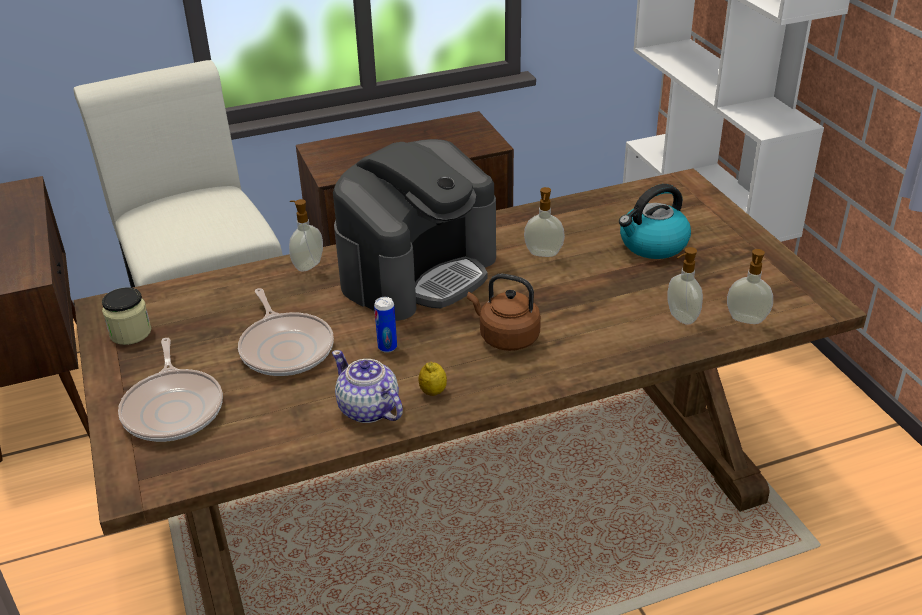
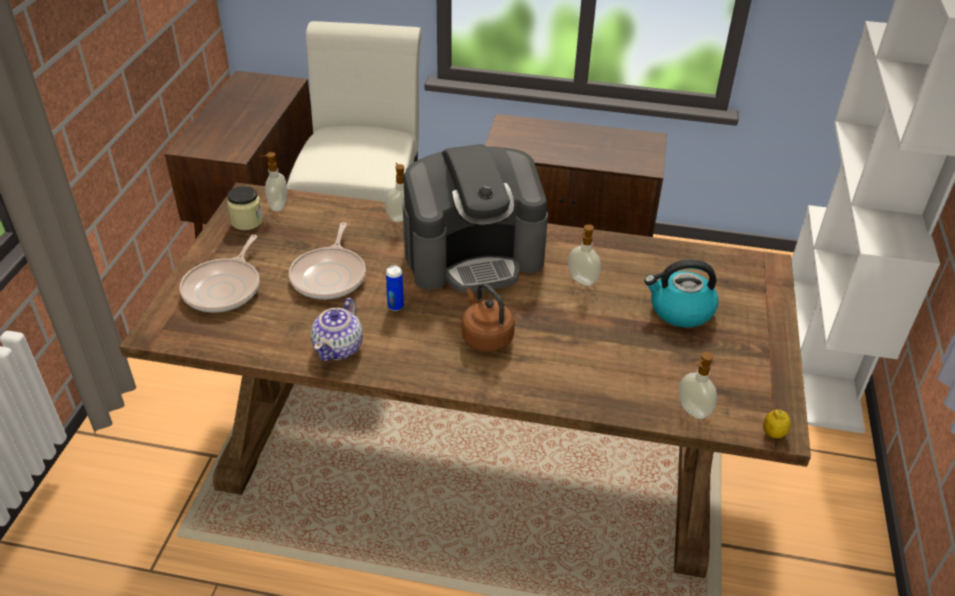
camera: 30 degrees right, 5 degrees up
teapot [332,350,403,423] -> teapot turned 150 degrees counterclockwise [311,298,363,361]
lemon [418,362,447,396] -> lemon moved to [763,409,791,439]
soap dispenser [667,247,703,325] -> soap dispenser moved to [259,152,287,211]

